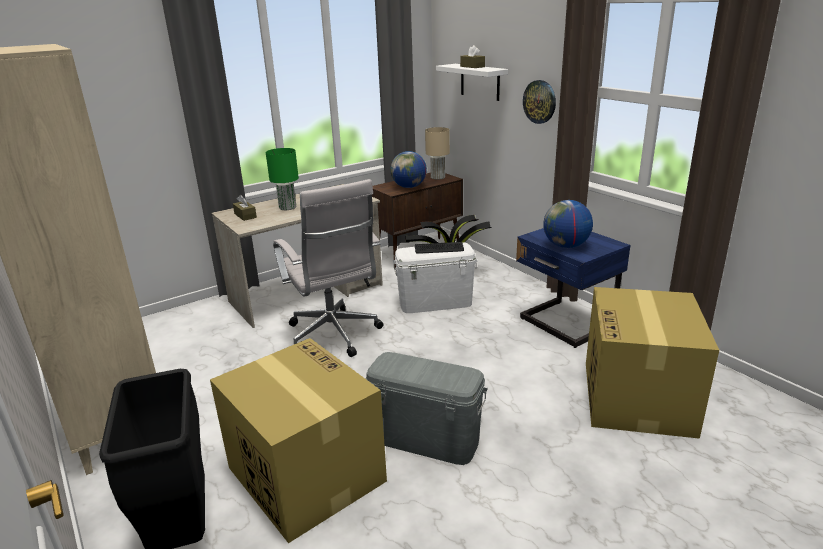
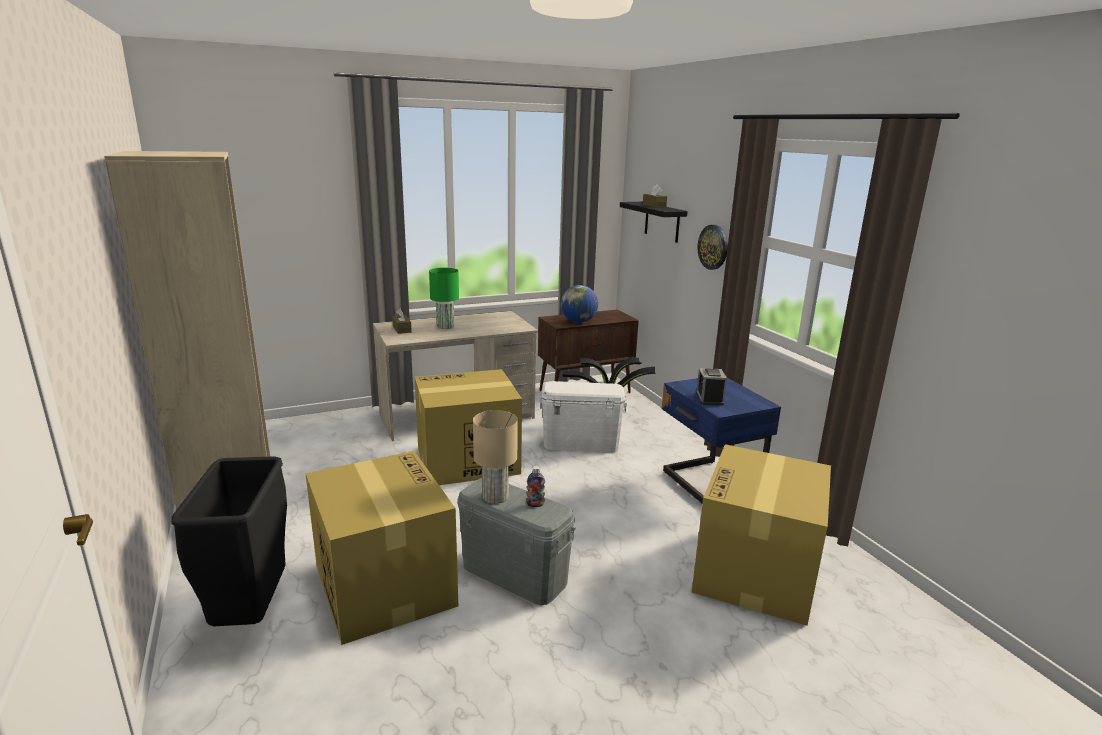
camera: 10 degrees right, 5 degrees down
white office chair [273,179,384,357] -> cardboard box [415,369,522,485]
keyboard [415,242,464,254] -> none
beige table lamp [425,127,450,180] -> beige table lamp moved to [473,410,518,504]
white shelf [436,64,508,101] -> black shelf [620,202,688,243]
globe [543,200,593,248] -> alarm clock [696,368,727,406]
none -> bottle [527,466,545,507]

